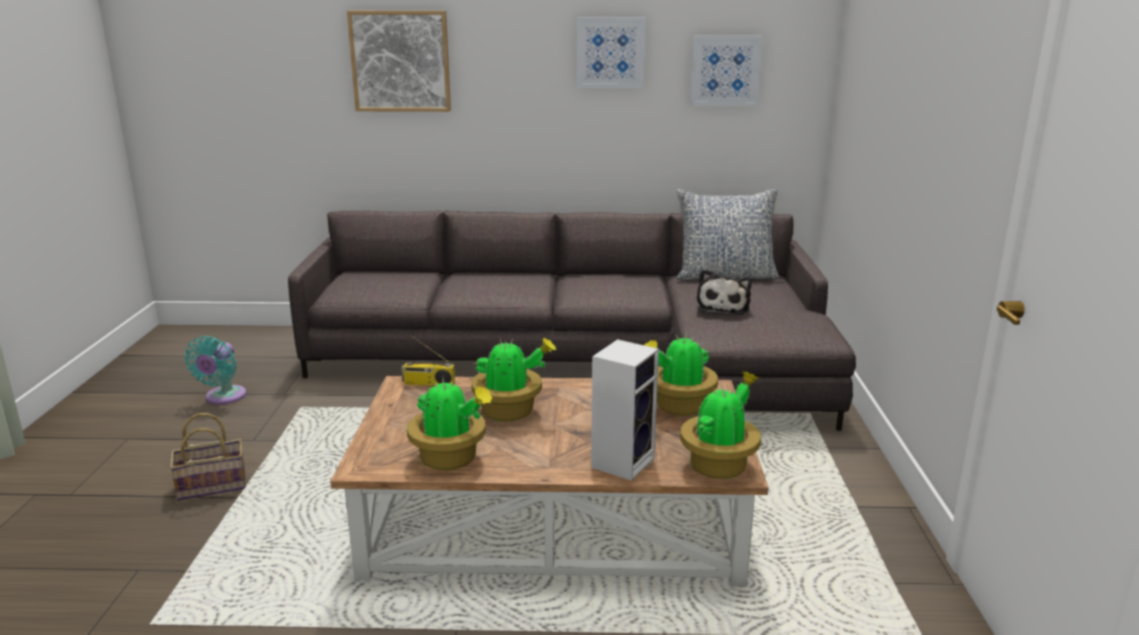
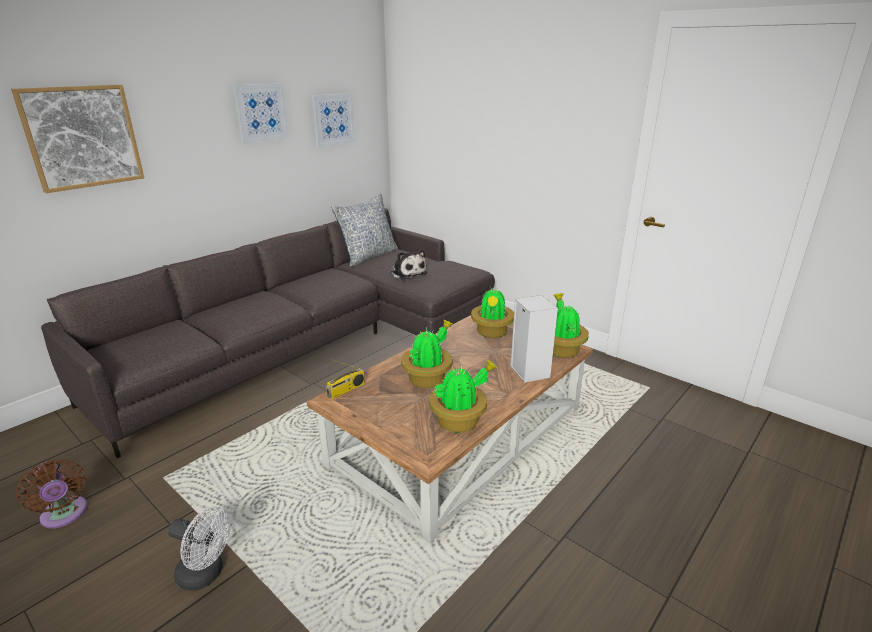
camera: 50 degrees left, 5 degrees up
basket [170,413,246,501] -> white fan [168,506,230,591]
turquoise fan [185,336,246,404] -> brown fan [16,459,88,528]

